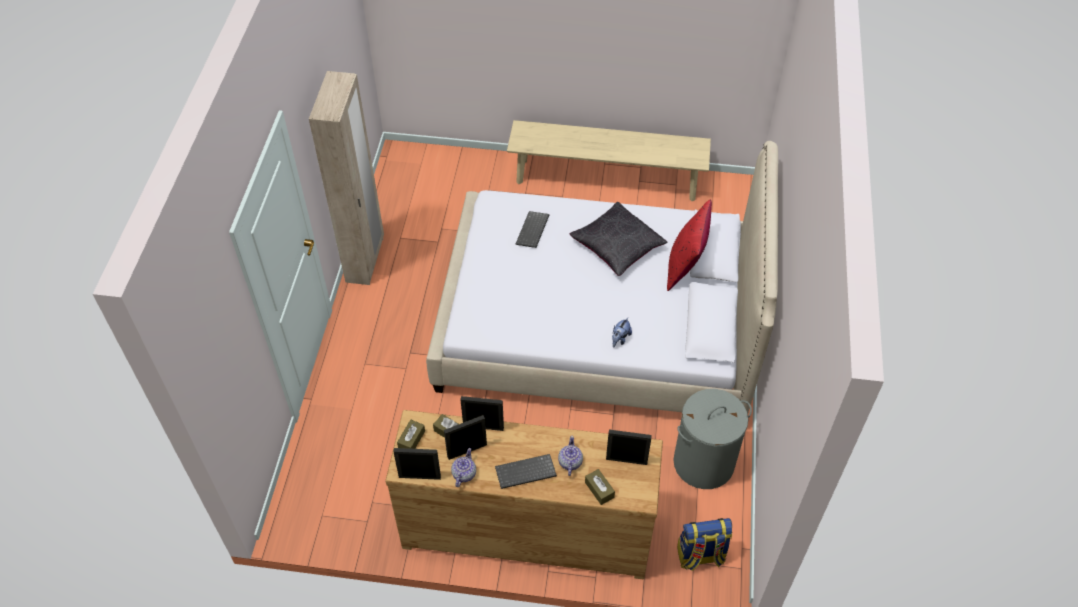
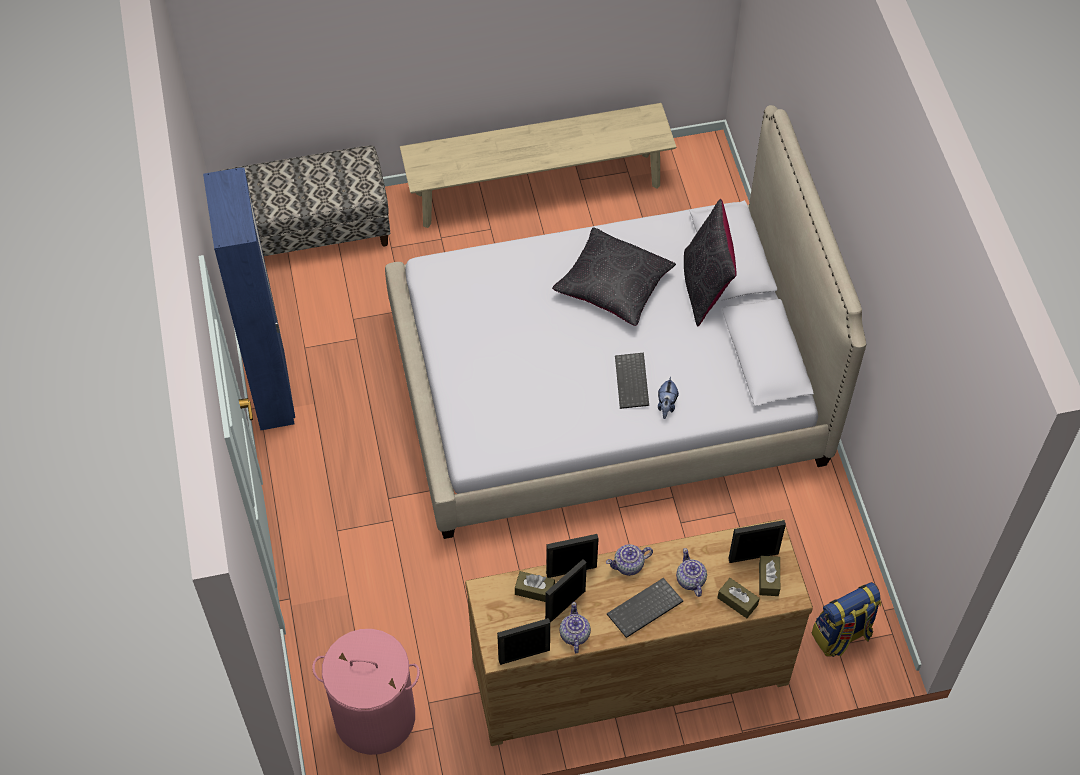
camera: 20 degrees left, 5 degrees up
beige wardrobe [309,71,384,285] -> blue wardrobe [203,167,295,430]
brown tissue box [397,420,425,449] -> brown tissue box moved to [759,556,780,596]
keyboard [516,211,549,248] -> keyboard moved to [615,352,649,409]
red pillow [667,199,712,291] -> black pillow [684,199,736,326]
grey laundry basket [673,389,752,489] -> none
none -> bench [220,146,390,256]
none -> pink laundry basket [312,629,420,755]
none -> teapot [606,544,653,576]

